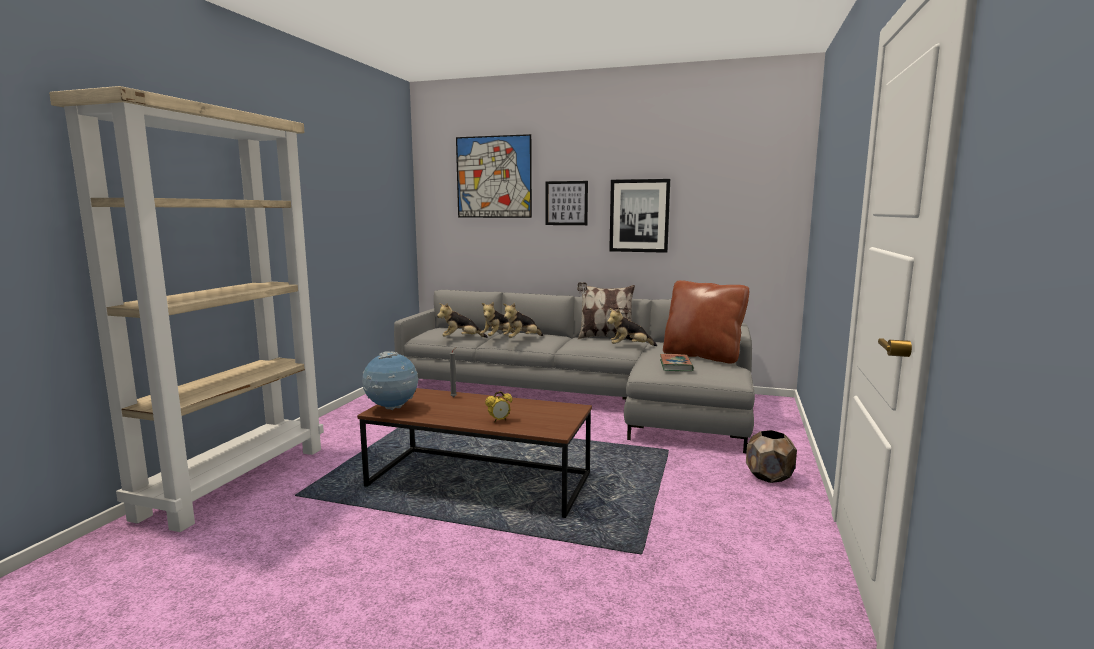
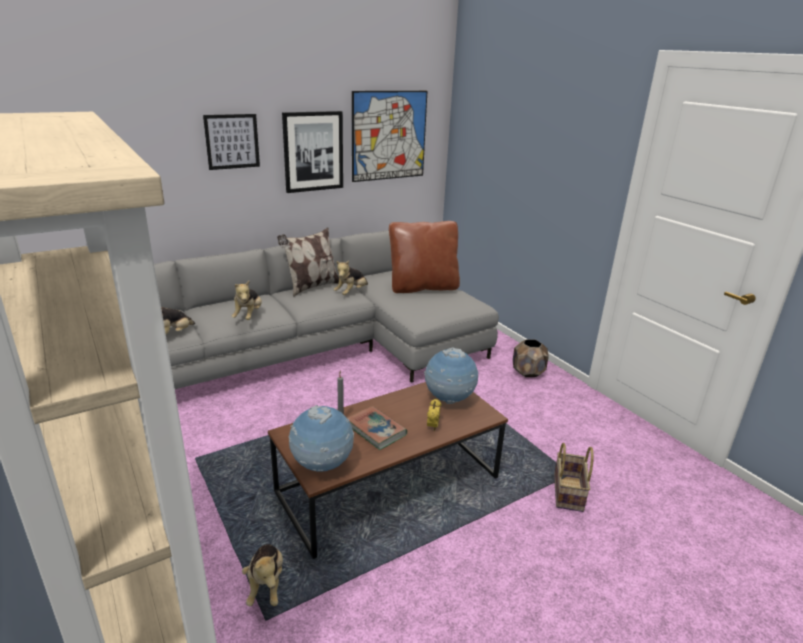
camera: 50 degrees left, 15 degrees up
picture [456,134,532,218] -> picture moved to [352,91,427,182]
plush toy [480,302,515,336] -> plush toy moved to [242,544,283,606]
book [660,354,694,371] -> book moved to [347,406,407,450]
none -> globe [424,347,478,404]
none -> basket [554,443,594,512]

